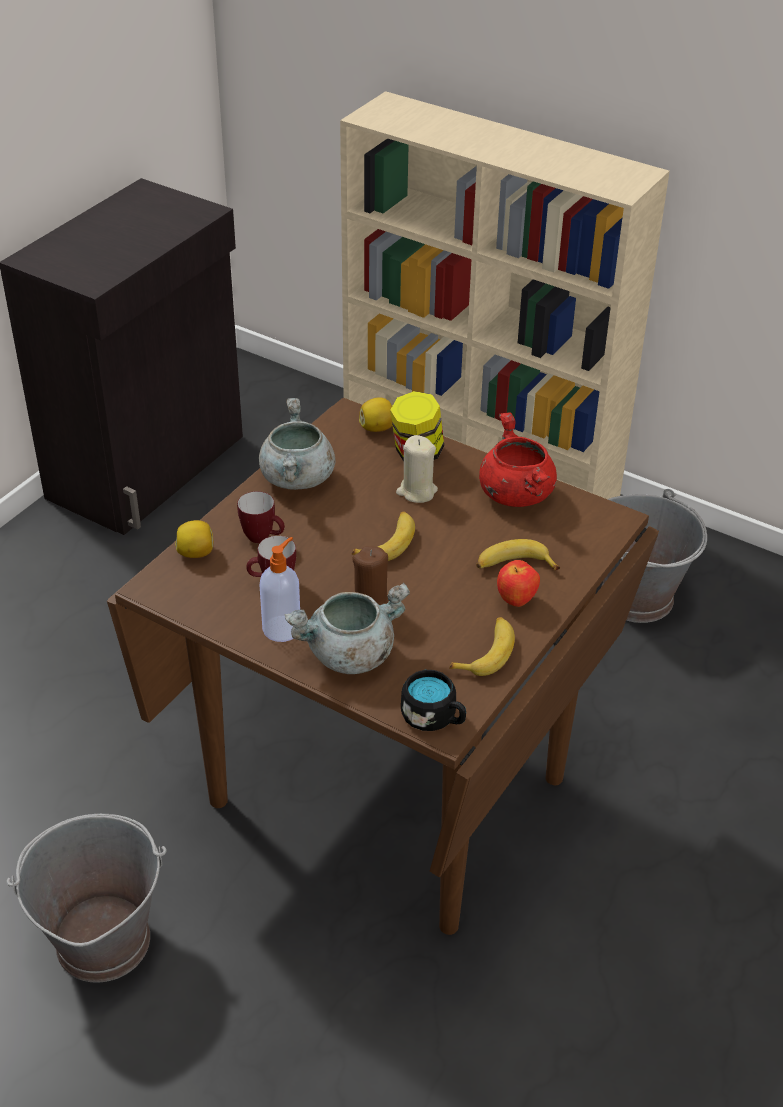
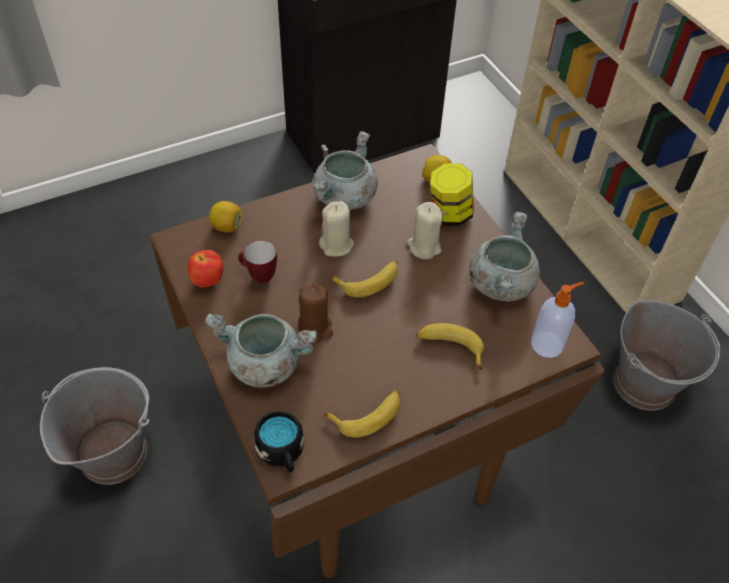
camera: 30 degrees right, 10 degrees up
mug [237,491,285,543] -> none
soap dispenser [259,537,300,642] -> soap dispenser moved to [531,282,585,358]
red cooking pot [479,413,557,507] -> grey cooking pot [469,211,540,302]
apple [497,560,540,607] -> apple moved to [187,250,224,288]
none -> beige candle [319,201,354,257]

